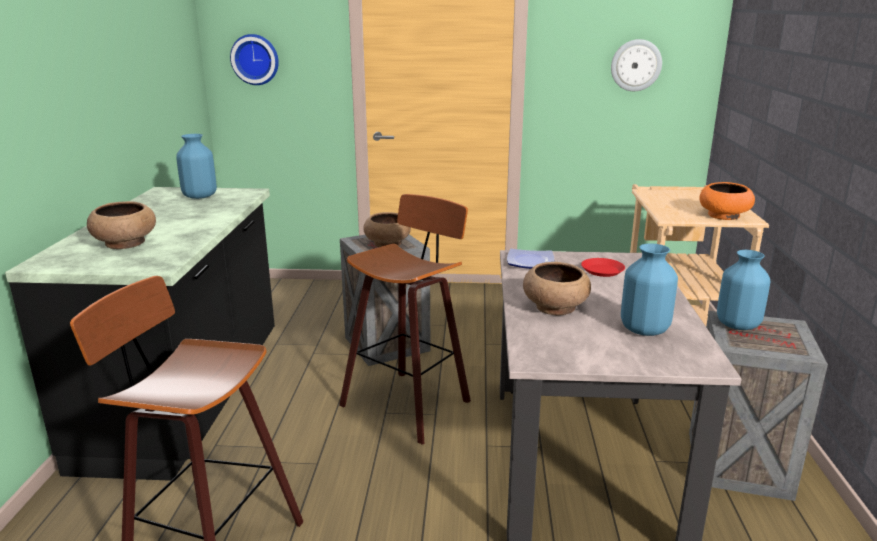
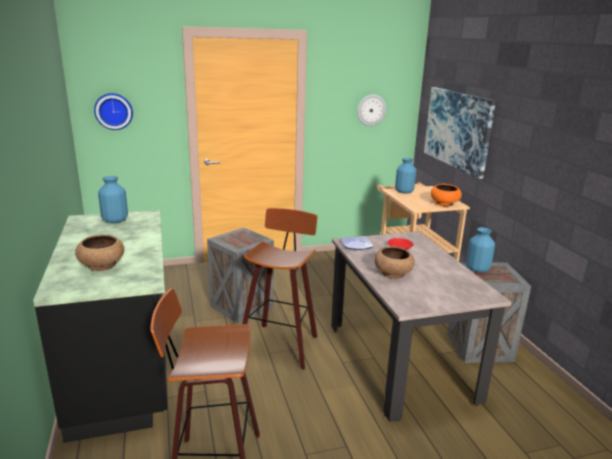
camera: 20 degrees left, 0 degrees up
brown bowl [363,212,411,247] -> none
blue vase [621,243,678,336] -> blue vase moved to [395,158,416,194]
none -> picture [424,87,496,179]

